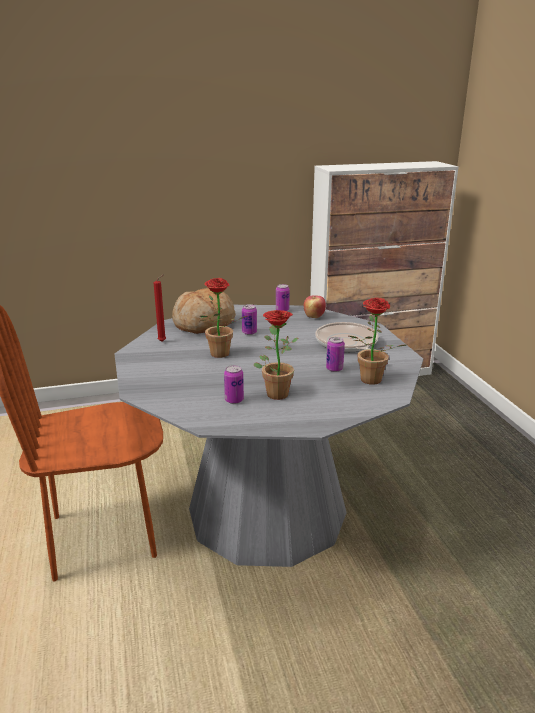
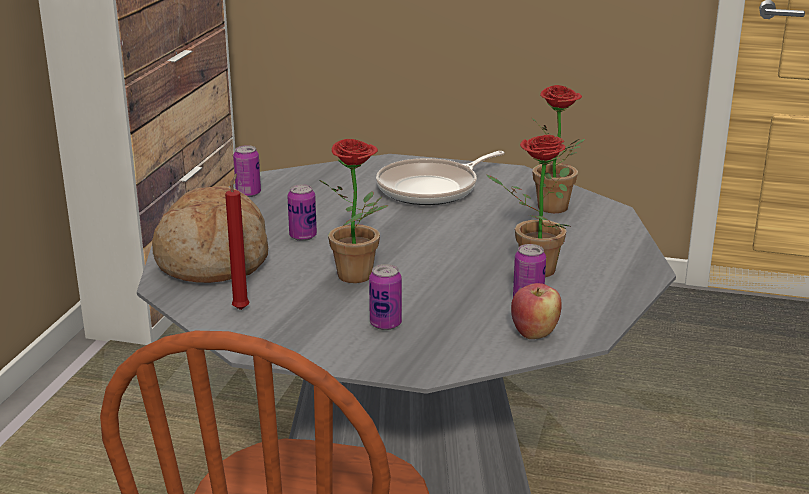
camera: 60 degrees left, 0 degrees up
apple [304,295,326,318] -> apple moved to [511,283,562,339]
frying pan [315,322,378,352] -> frying pan turned 45 degrees counterclockwise [376,151,505,205]
can [326,337,345,372] -> can moved to [369,264,402,330]

